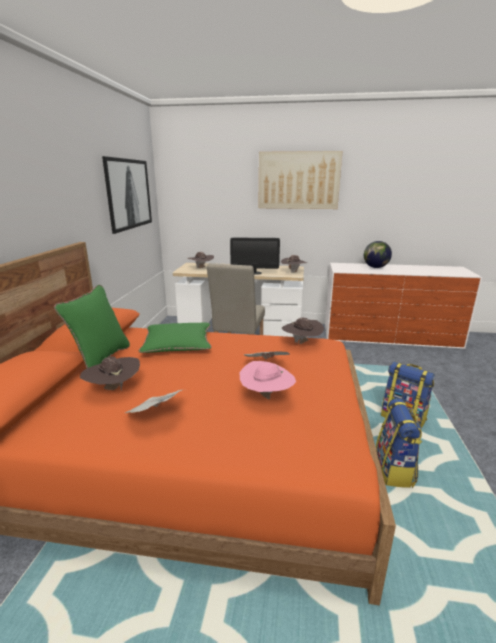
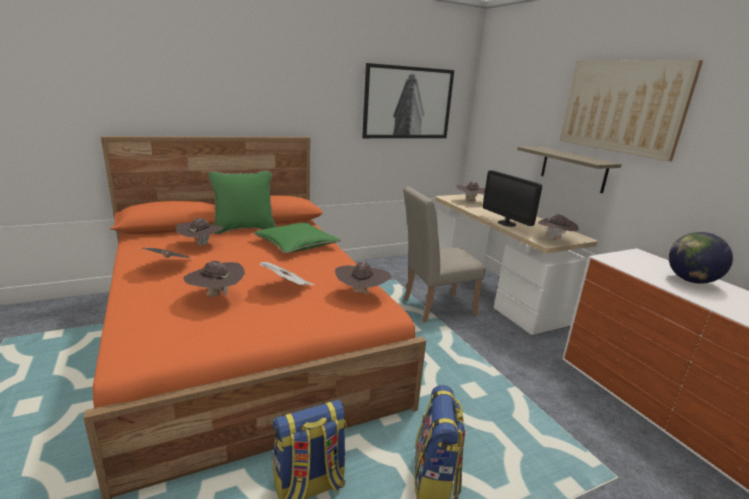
camera: 55 degrees right, 0 degrees up
pink hat [240,361,296,400] -> brown hat [183,261,245,297]
none -> shelf [517,147,622,193]

